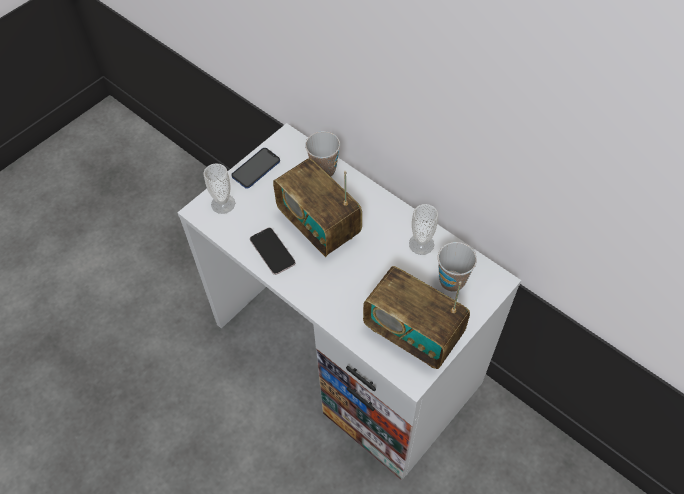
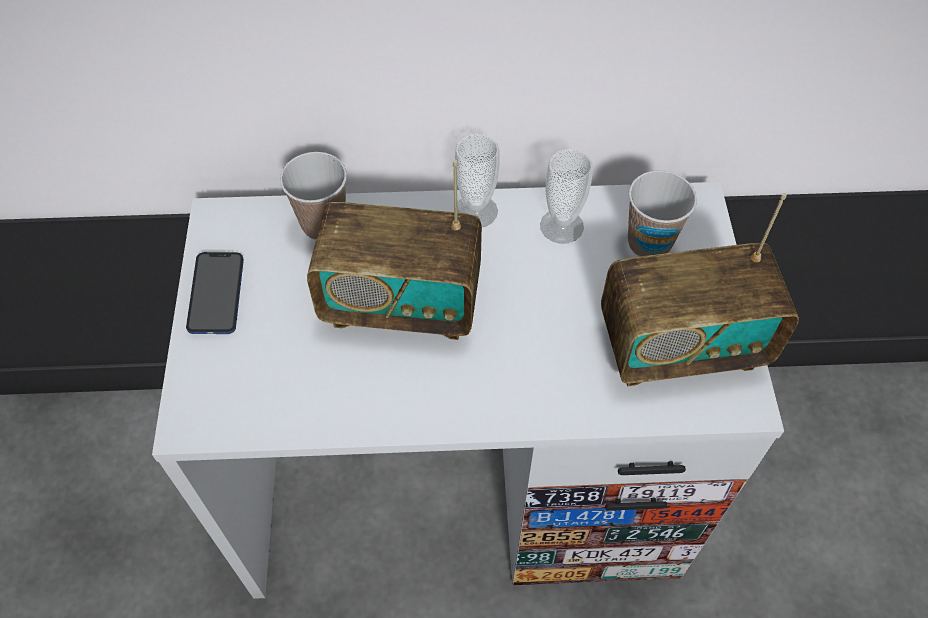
camera: 45 degrees left, 0 degrees up
cup [203,163,235,214] -> cup moved to [455,134,499,227]
phone [250,228,295,275] -> none

